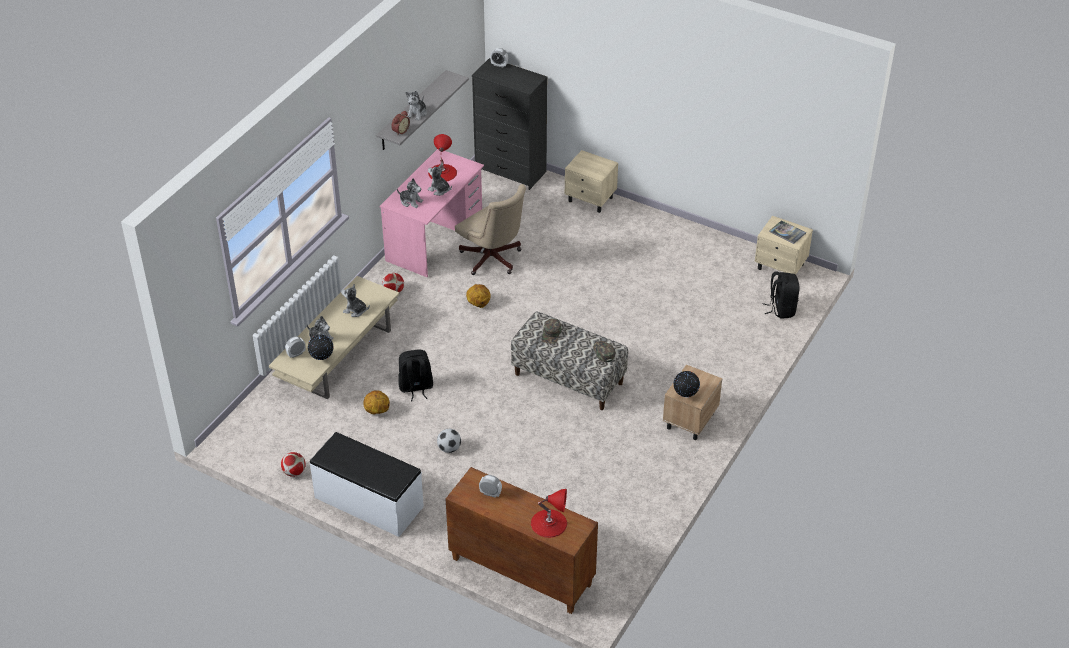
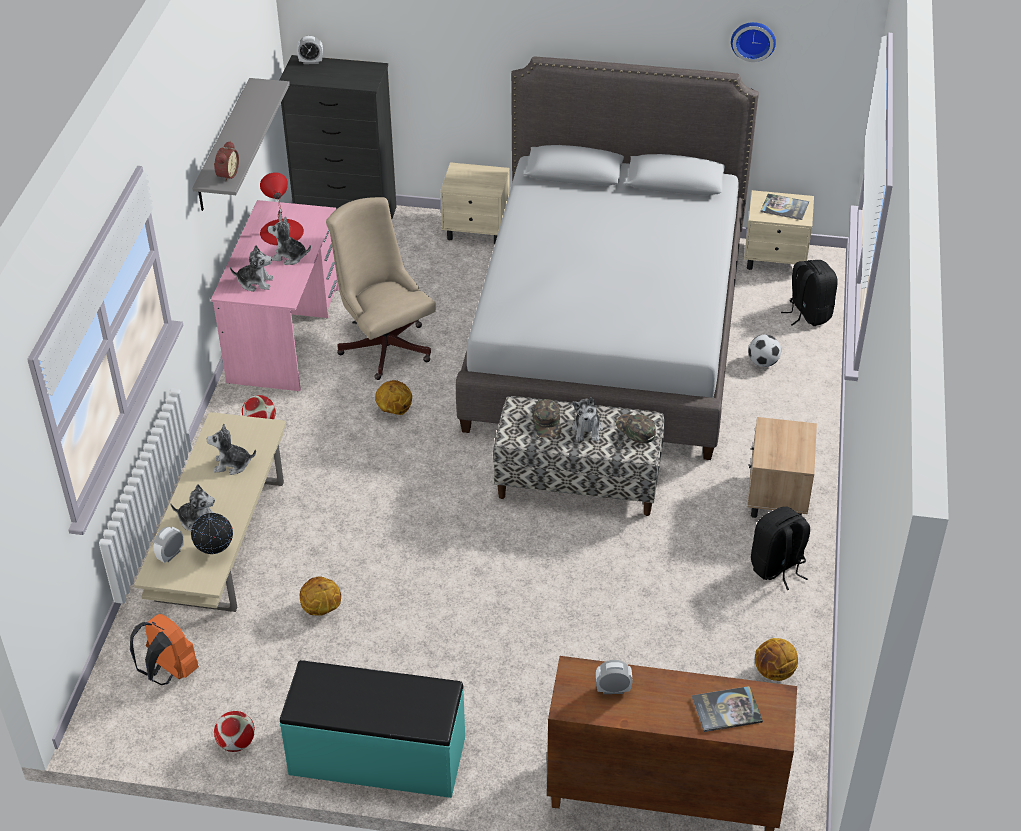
camera: 20 degrees left, 0 degrees up
white bench [310,432,424,537] -> turquoise bench [280,660,465,798]
black backpack [398,349,433,401] -> black backpack moved to [751,506,810,590]
plush toy [406,91,427,121] -> plush toy moved to [572,397,603,441]
football [437,429,461,453] -> football moved to [748,335,781,367]
beige office chair [455,184,526,275] -> beige office chair turned 150 degrees counterclockwise [326,197,436,380]
red table lamp [531,489,567,538] -> book [692,686,763,732]
globe [673,371,700,397] -> none
none -> orange backpack [130,614,199,685]
none -> grey bed [456,57,759,460]
none -> wall clock [731,22,776,62]
none -> basketball [755,638,798,681]

